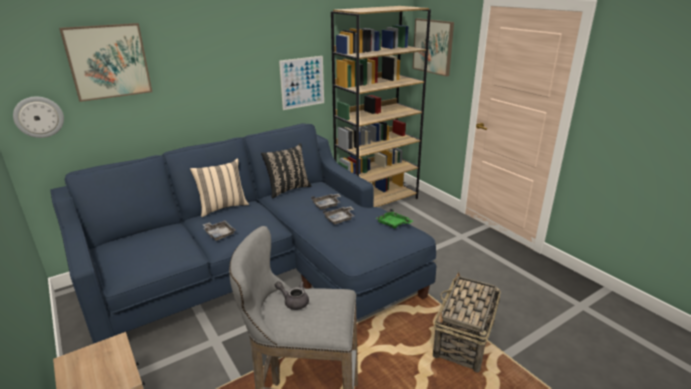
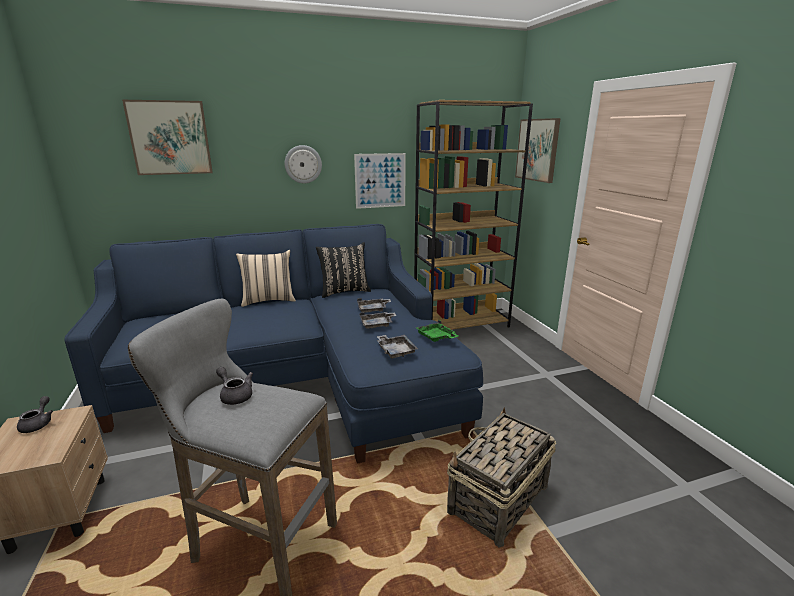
camera: 15 degrees right, 5 degrees down
wall clock [13,97,64,138] -> wall clock moved to [285,145,322,183]
grey tray [203,220,236,241] -> grey tray moved to [376,335,418,359]
none -> grey teapot [17,396,53,433]

